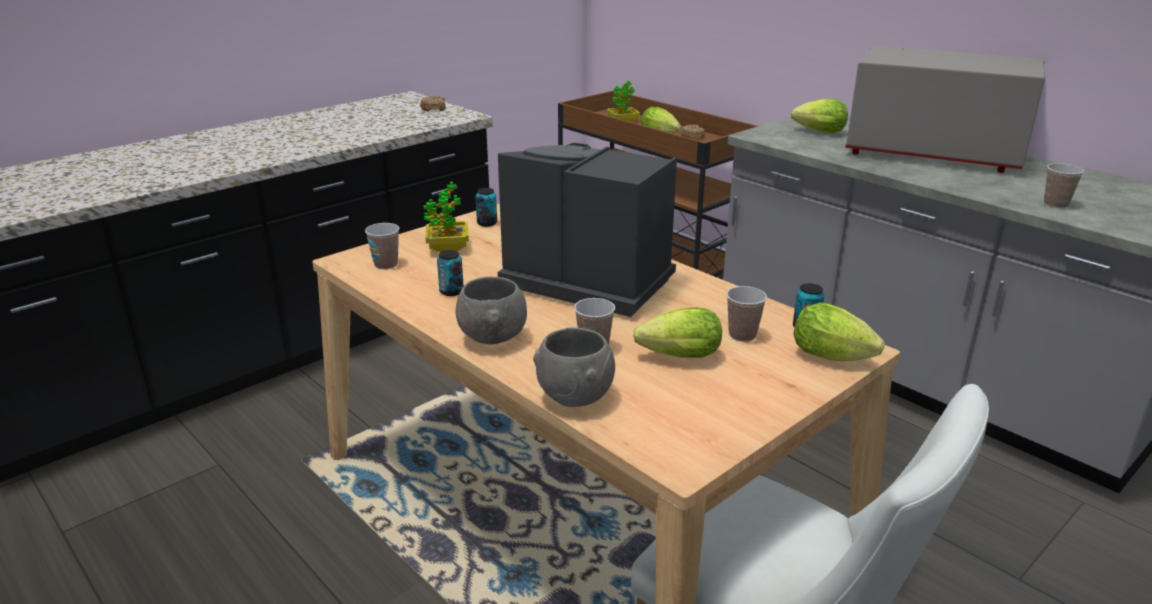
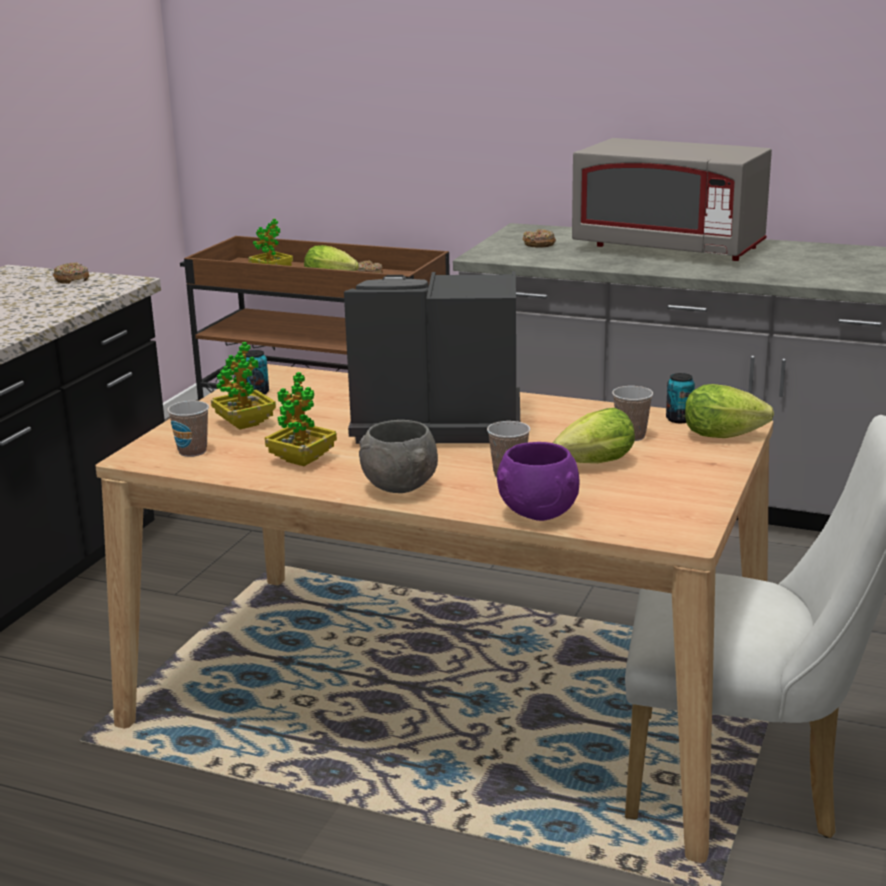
camera: 25 degrees left, 5 degrees down
can [437,250,464,296] -> potted plant [265,372,337,466]
grey bowl [533,327,615,407] -> purple bowl [497,442,579,521]
lettuce [791,99,848,133] -> donut [523,229,556,248]
grey microwave [845,46,1045,173] -> grey microwave turned 150 degrees counterclockwise [572,138,772,261]
cup [1044,163,1084,208] -> none

